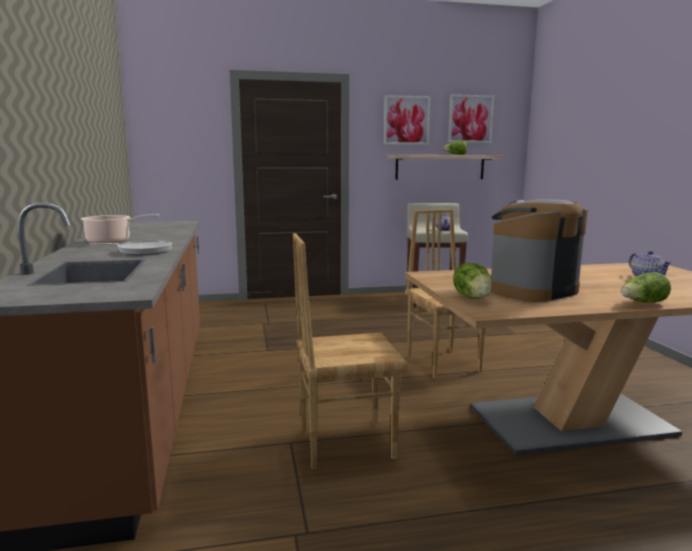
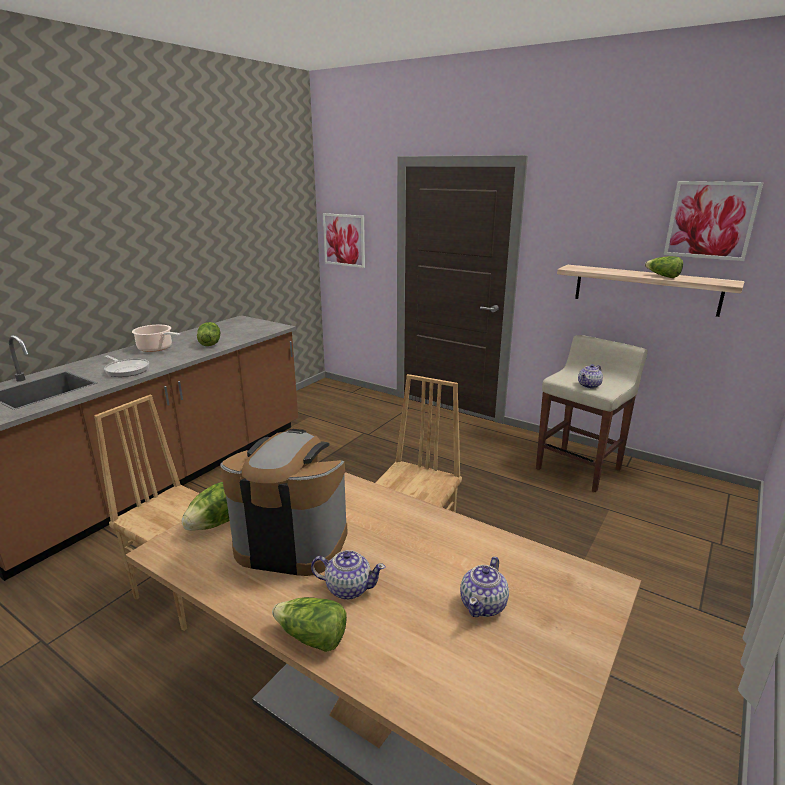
camera: 45 degrees right, 10 degrees up
picture [383,95,430,145] -> picture moved to [323,213,365,268]
none -> lettuce [197,322,220,346]
none -> teapot [311,550,386,600]

